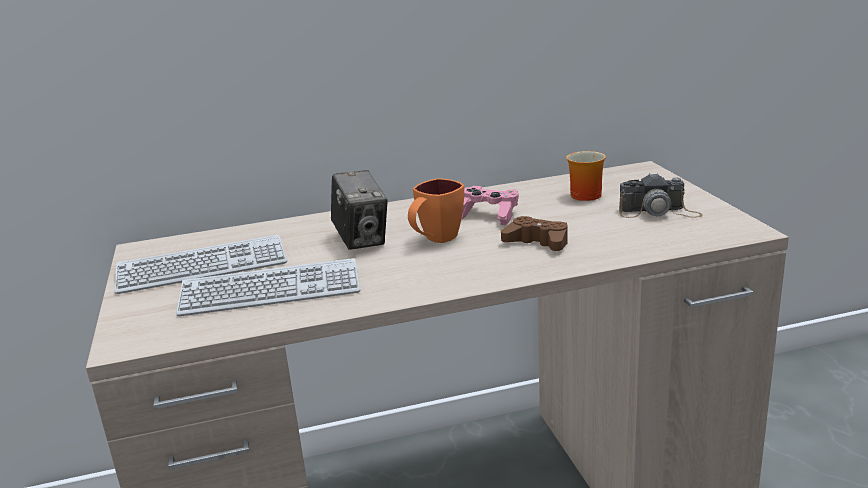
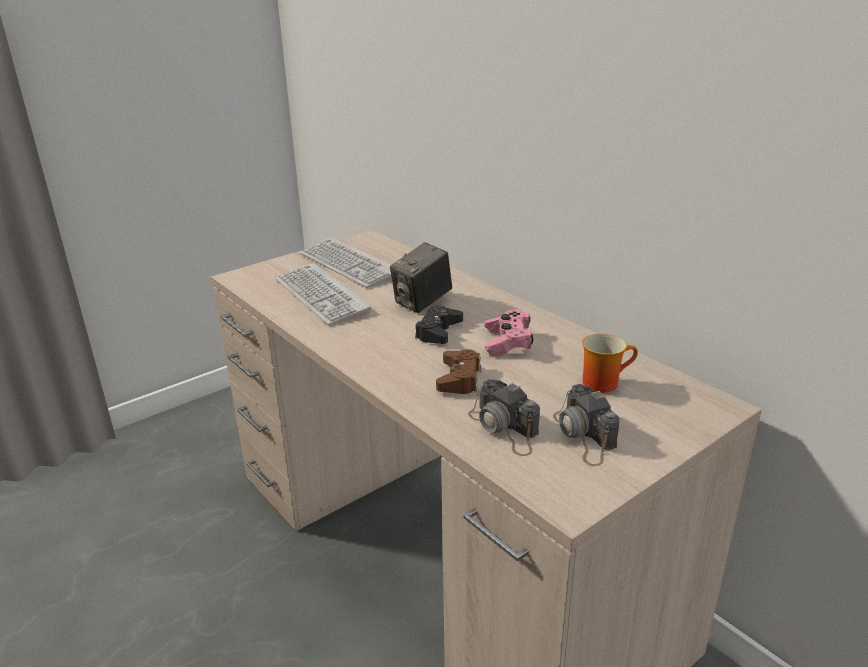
camera: 65 degrees right, 5 degrees up
orange mug [408,178,464,243] -> black game controller [415,305,463,344]
none -> camera [468,379,540,456]

